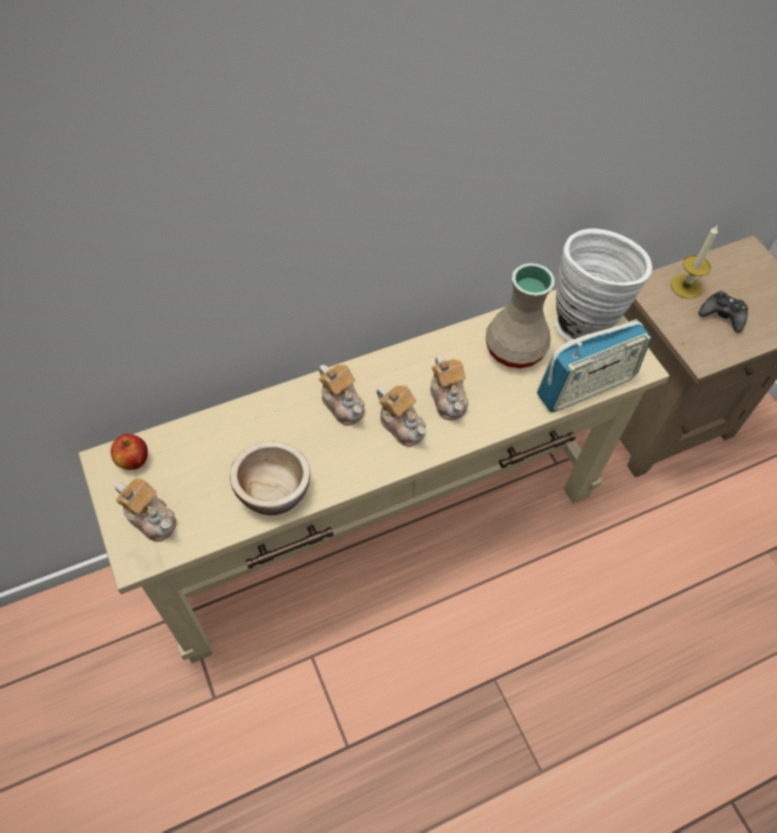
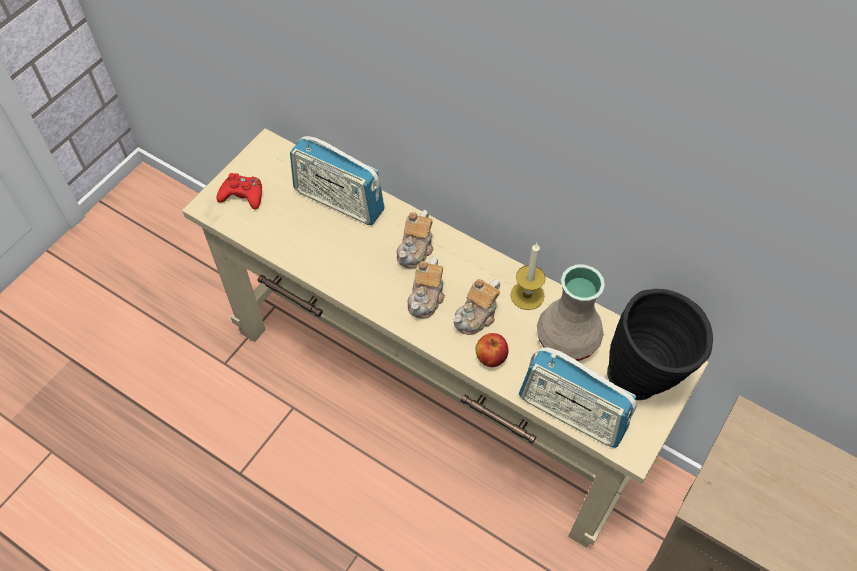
camera: 60 degrees right, 0 degrees up
apple [111,434,148,470] -> apple moved to [475,333,508,367]
teapot [115,478,176,541] -> red game controller [216,173,262,209]
bowl [230,442,310,515] -> none
white vase [555,229,652,343] -> black vase [607,289,713,400]
candle [671,226,718,299] -> candle moved to [510,243,546,310]
black game controller [699,291,748,333] -> none
none -> radio [290,136,385,225]

